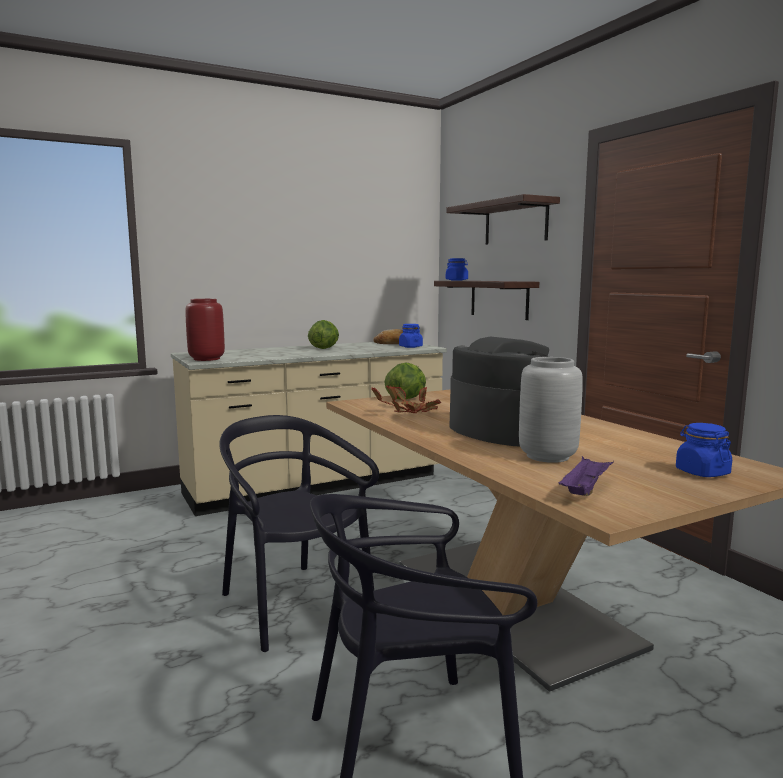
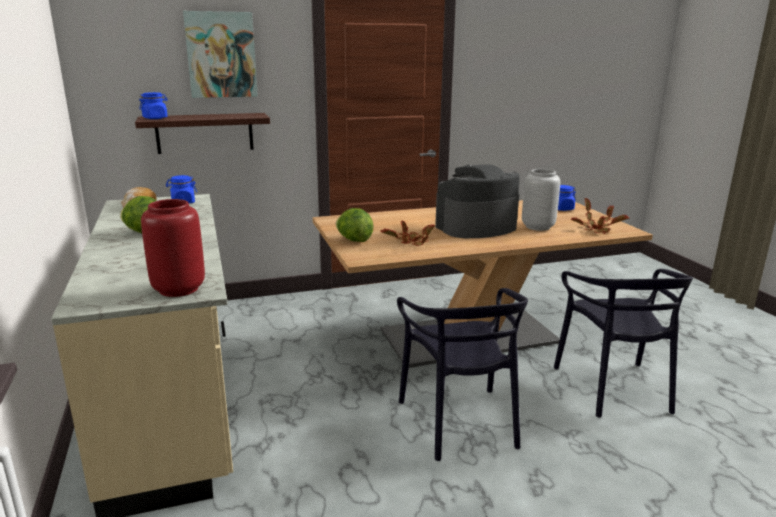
camera: 80 degrees left, 10 degrees up
black chair [219,415,379,652] -> black chair turned 75 degrees counterclockwise [397,288,528,461]
shelf [446,194,560,245] -> picture [183,11,258,98]
purple tray [559,456,614,496] -> potted plant [571,198,629,234]

